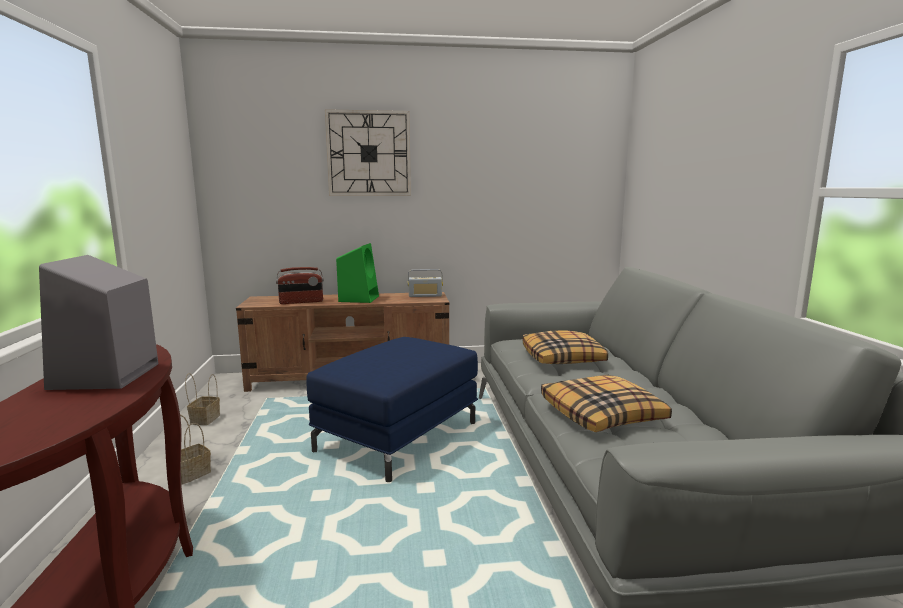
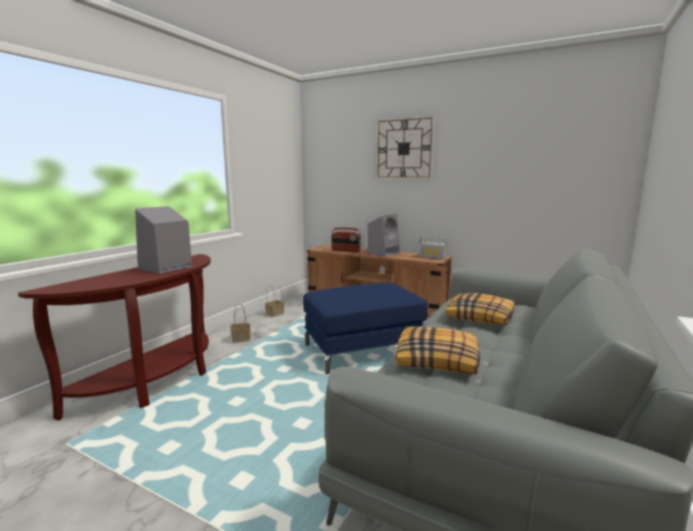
camera: 35 degrees right, 0 degrees up
green speaker [336,243,379,303] -> grey speaker [367,214,400,257]

